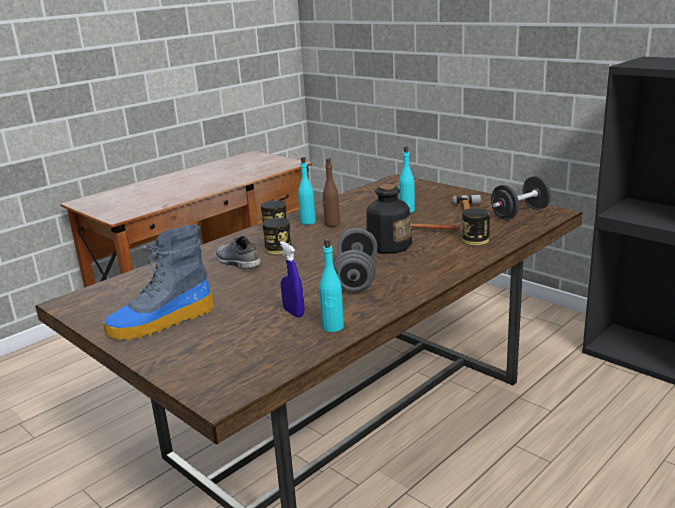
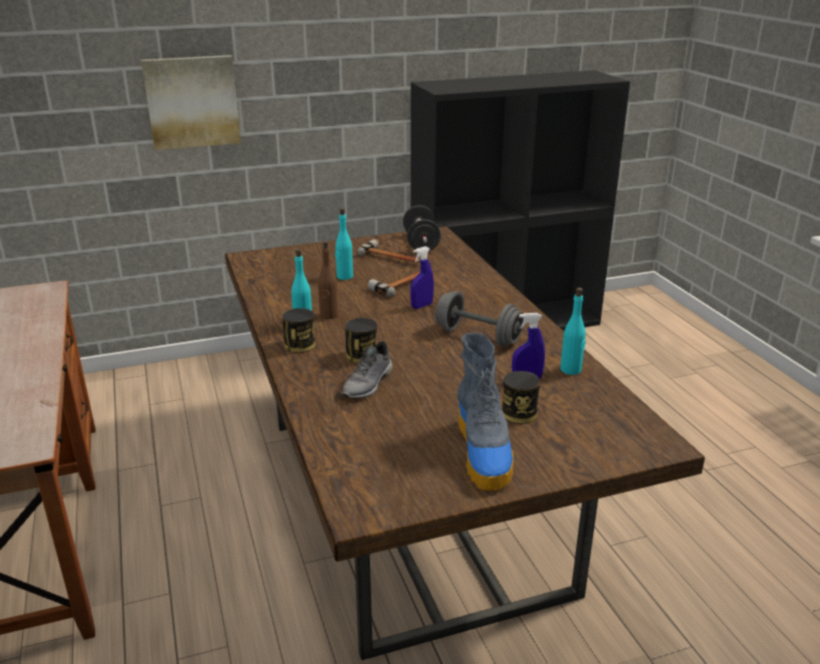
camera: 65 degrees left, 5 degrees up
grey shoe [215,236,261,269] -> grey shoe turned 45 degrees counterclockwise [341,341,392,398]
bottle [366,184,412,254] -> blue spray bottle [410,246,434,309]
can [462,208,490,246] -> can moved to [502,371,540,424]
none -> picture [141,55,241,150]

